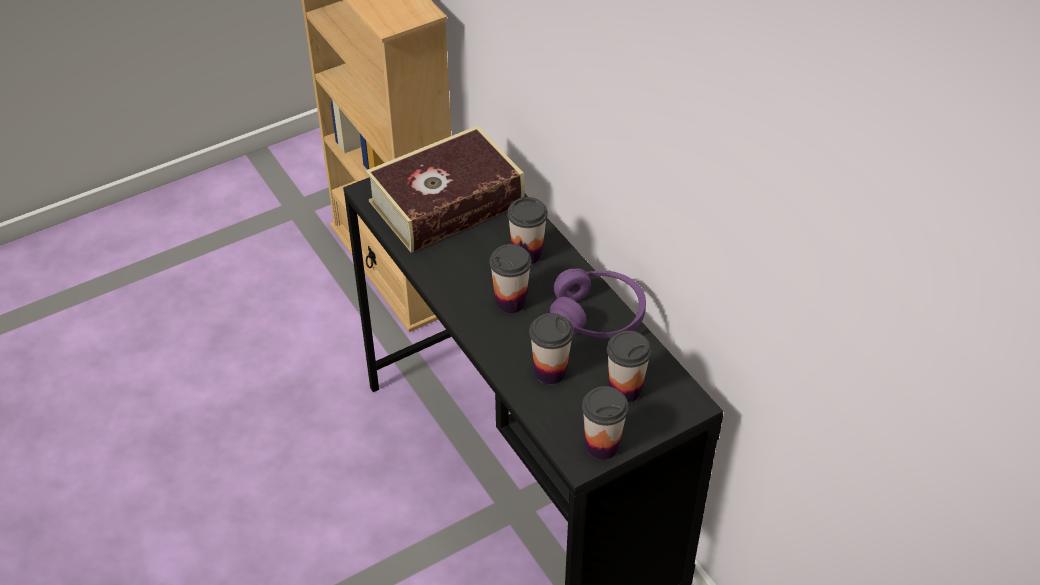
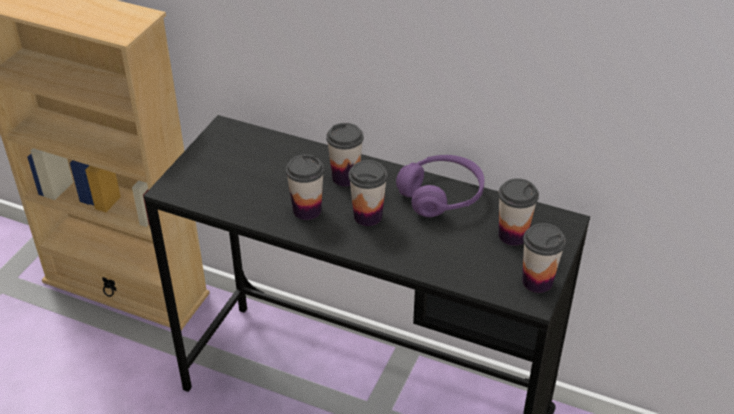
camera: 35 degrees left, 5 degrees down
book [365,125,525,253] -> none
cup [529,313,574,384] -> cup moved to [286,154,324,220]

